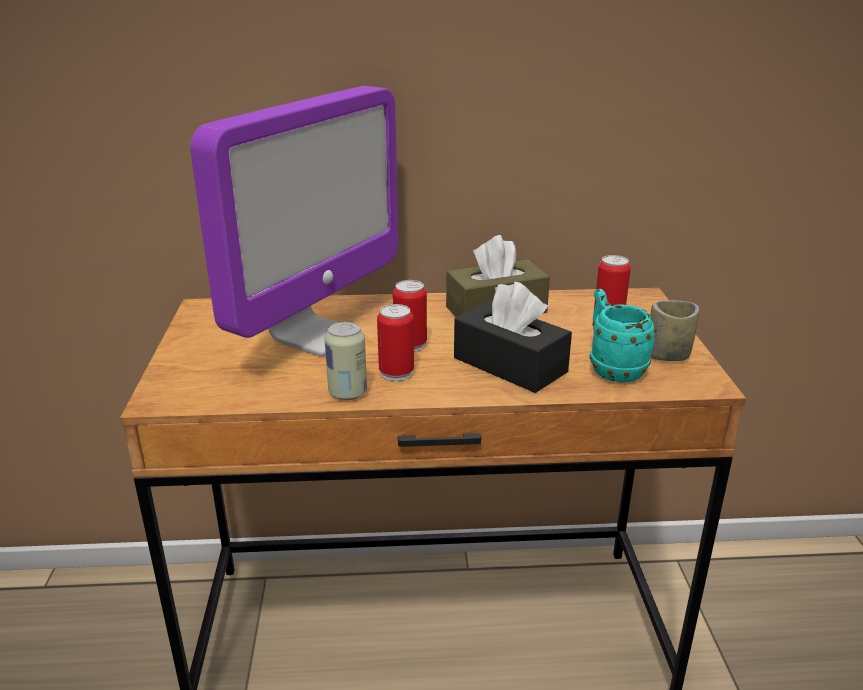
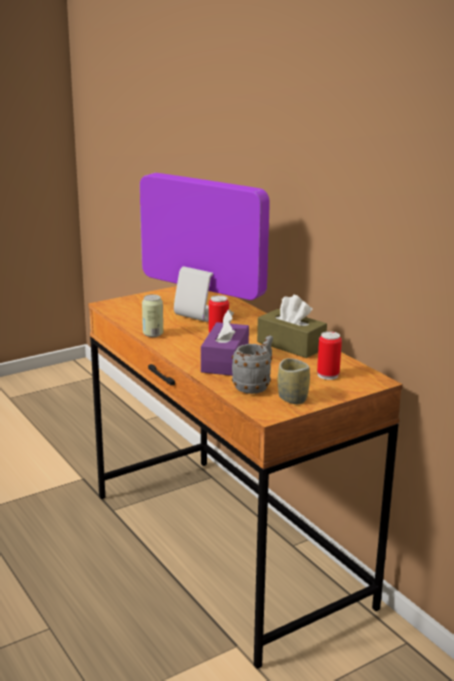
camera: 60 degrees right, 5 degrees down
monitor [190,86,398,357] -> monitor turned 150 degrees counterclockwise [140,173,269,322]
can [377,304,414,381] -> none
black tissue box [454,282,572,393] -> purple tissue box [201,309,249,376]
turquoise mug [590,289,657,382] -> grey mug [232,335,273,394]

